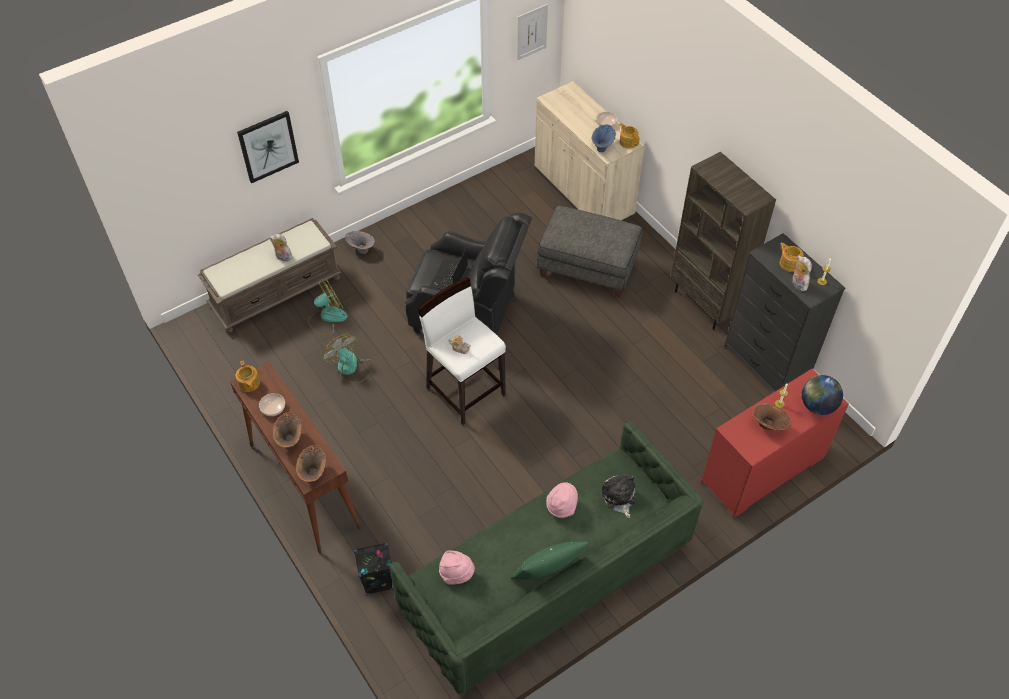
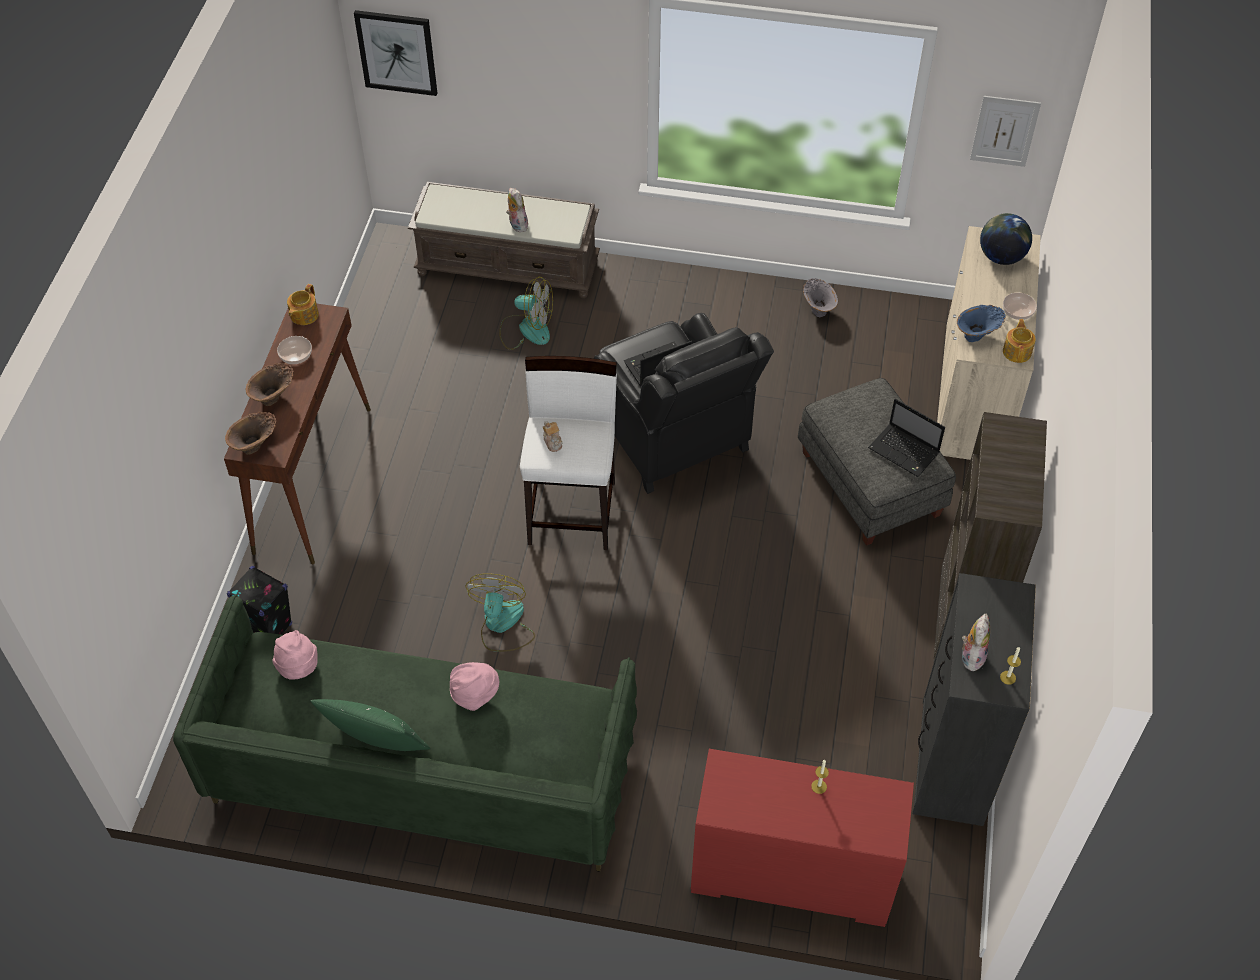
camera: 45 degrees right, 0 degrees up
picture [237,111,299,184] -> picture moved to [354,10,437,96]
fan [322,334,374,384] -> fan moved to [465,573,535,652]
grey vase [345,231,375,254] -> grey vase moved to [803,278,838,317]
plush toy [601,475,636,518] -> none
brown vase [753,403,792,431] -> none
teapot [779,242,803,272] -> none
globe [802,375,843,415] -> globe moved to [980,213,1032,265]
none -> laptop [868,399,945,477]

